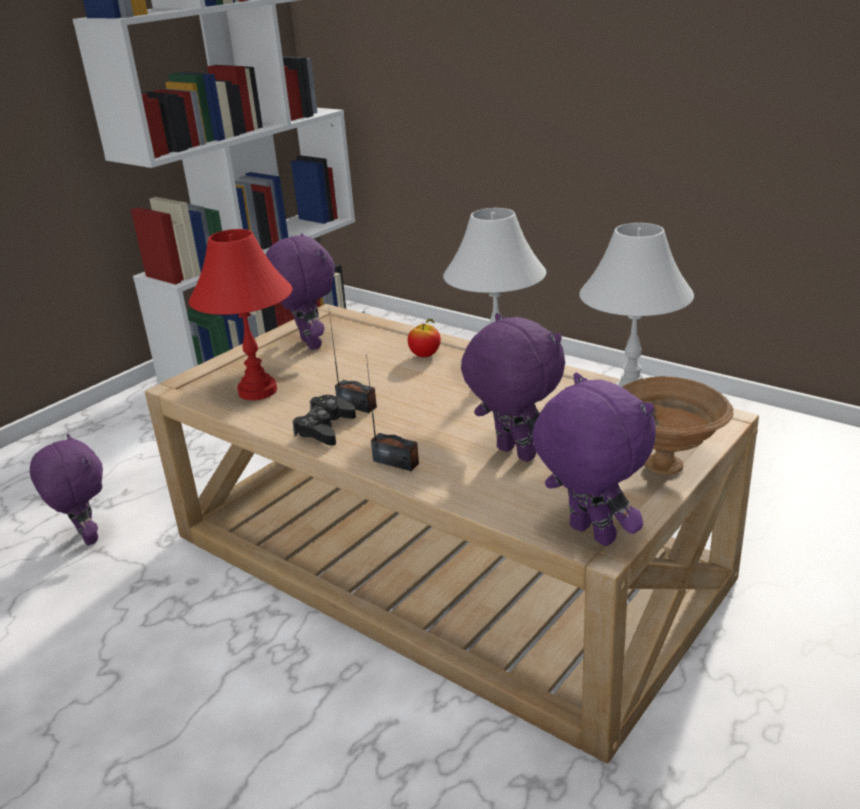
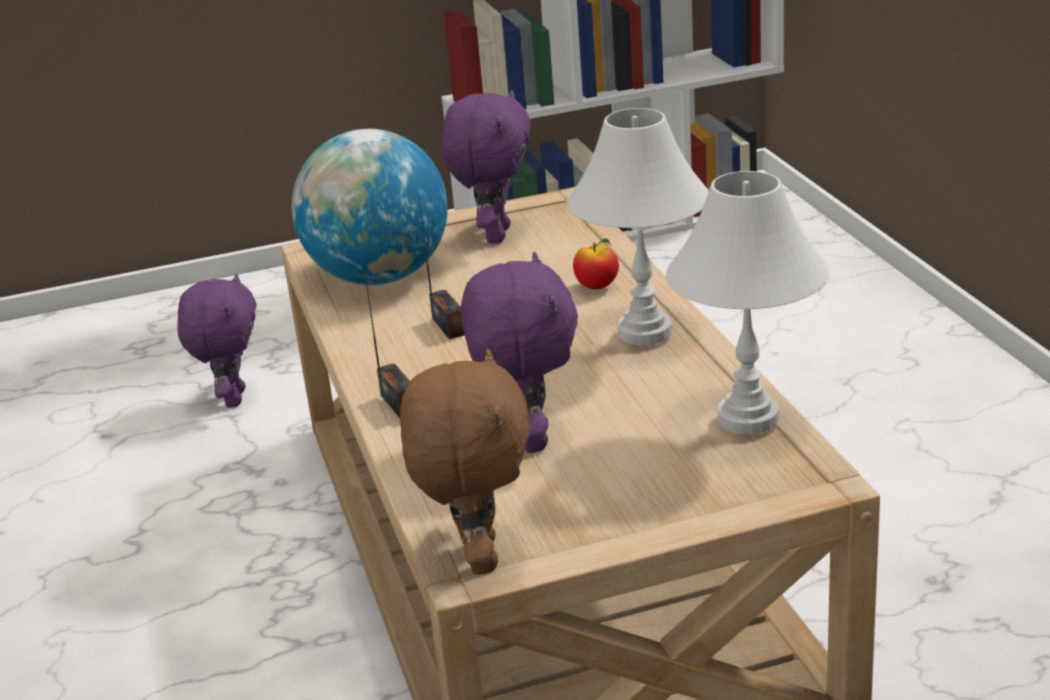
camera: 35 degrees right, 0 degrees up
red table lamp [189,229,292,400] -> globe [292,129,448,285]
black game controller [292,395,356,445] -> none
purple plush toy [532,372,656,546] -> brown plush toy [400,349,530,575]
brown bowl [622,376,734,475] -> none

